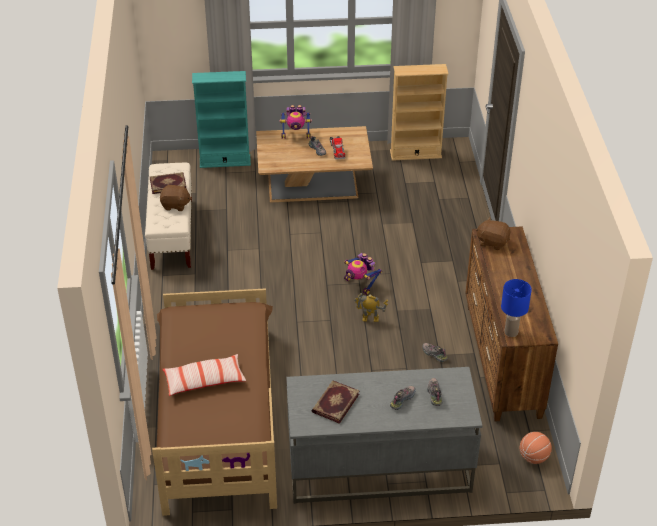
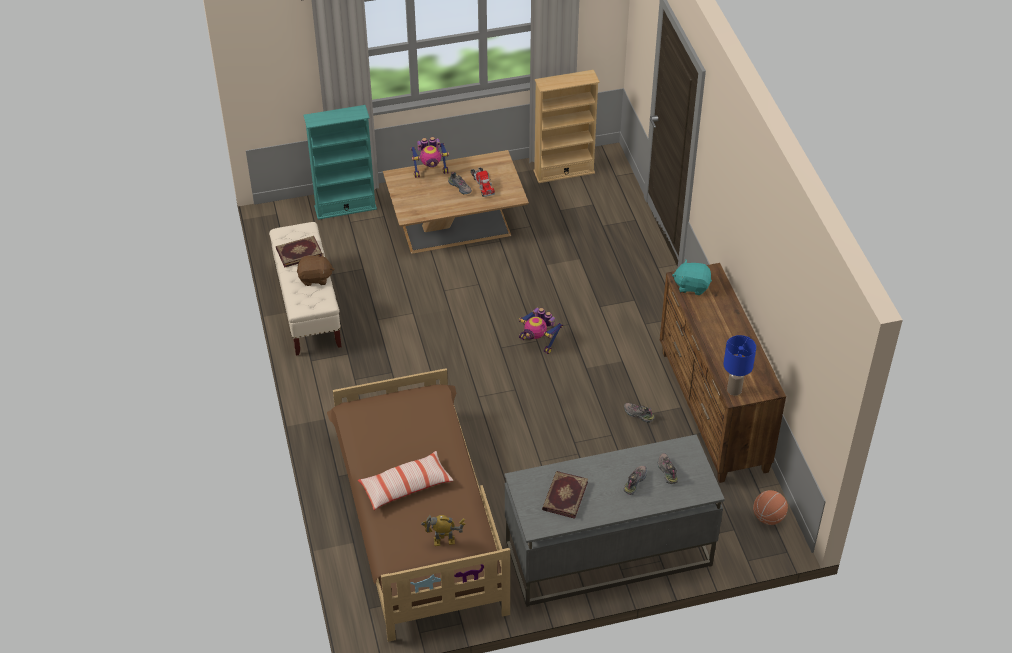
camera: 10 degrees left, 5 degrees up
toy robot [354,293,388,322] -> toy robot moved to [421,515,465,546]
brown plush toy [475,217,510,250] -> turquoise plush toy [672,259,712,295]

